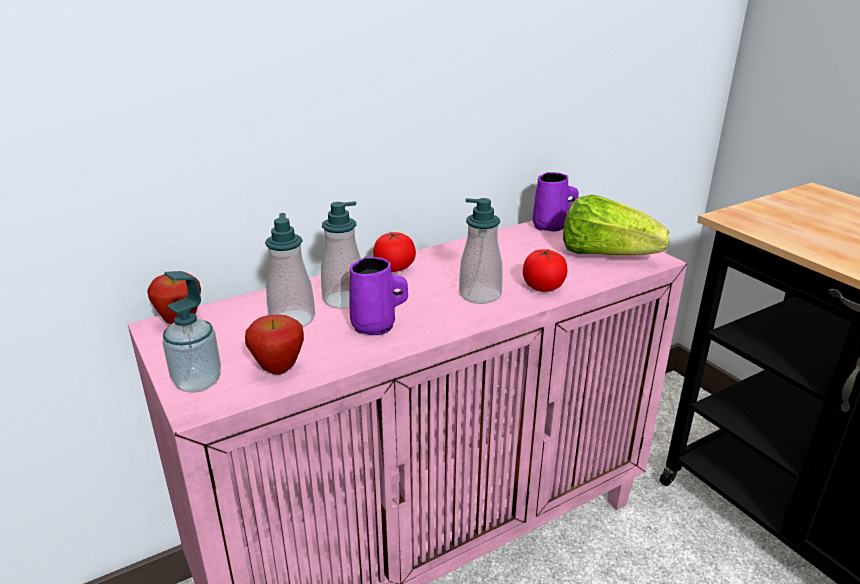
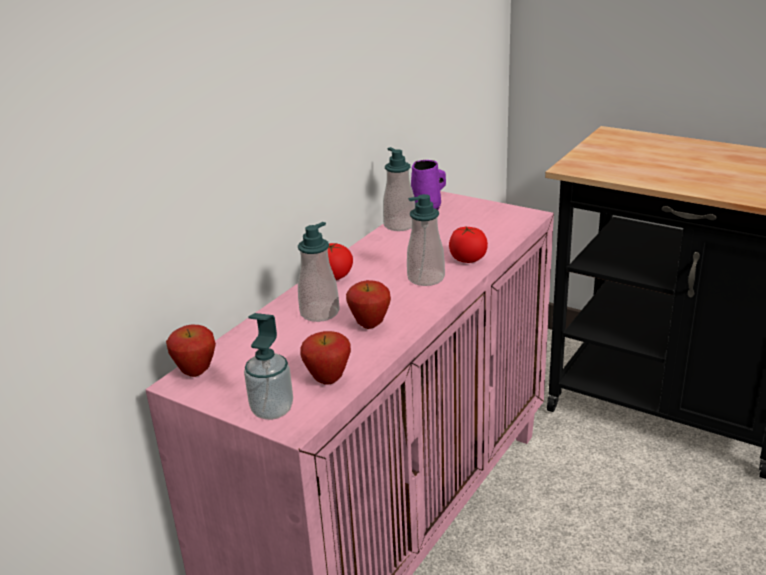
camera: 25 degrees left, 0 degrees up
soap dispenser [265,213,315,327] -> soap dispenser moved to [383,147,415,231]
purple mug [349,257,408,335] -> apple [346,280,391,329]
lettuce [563,194,669,255] -> none

